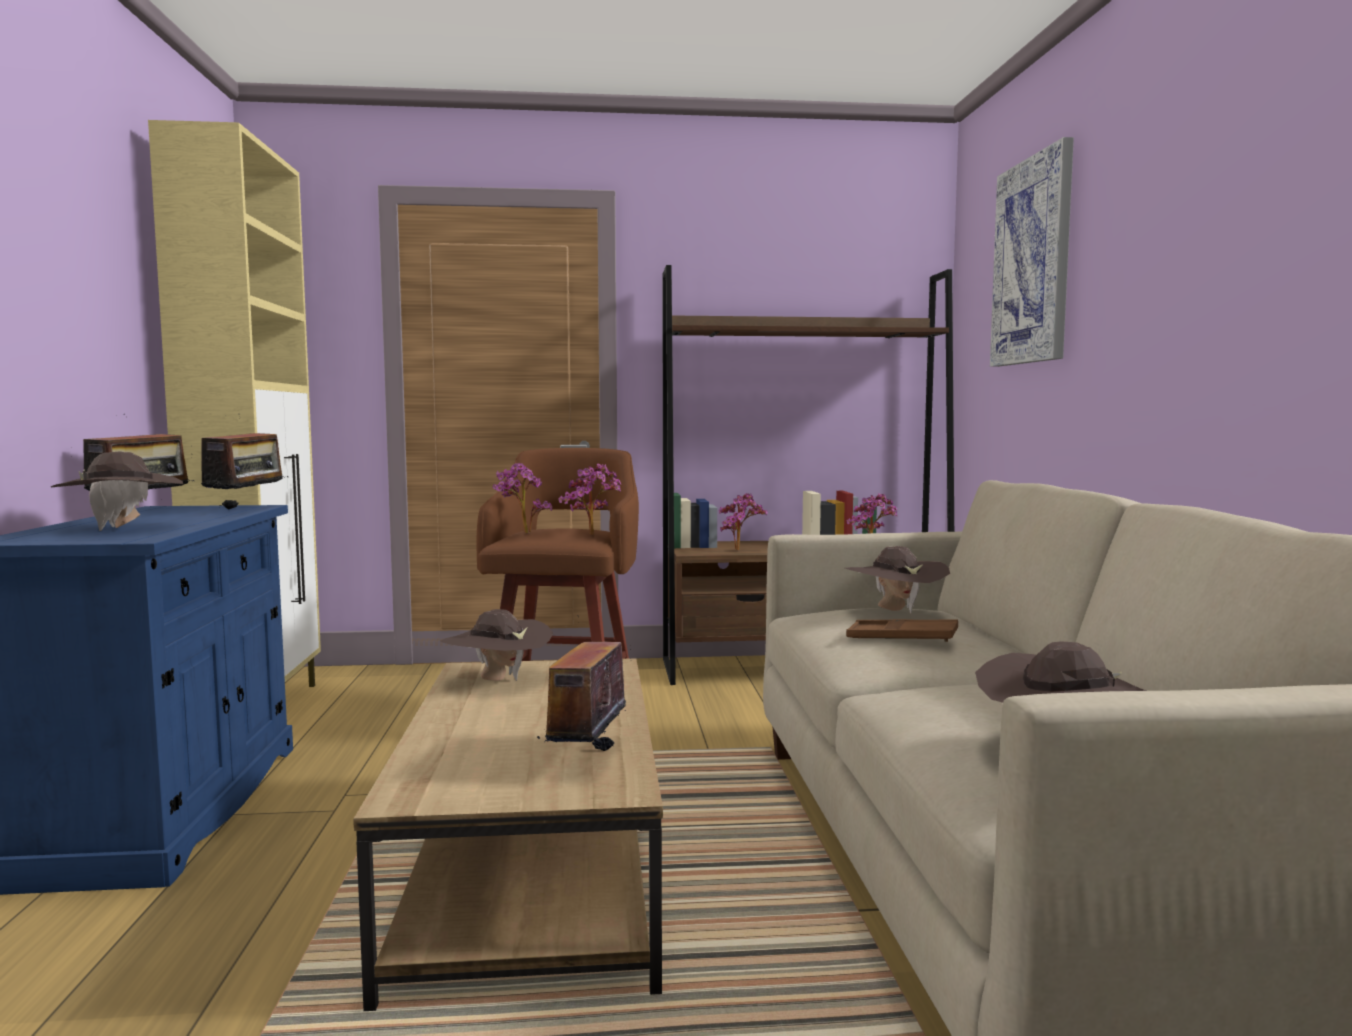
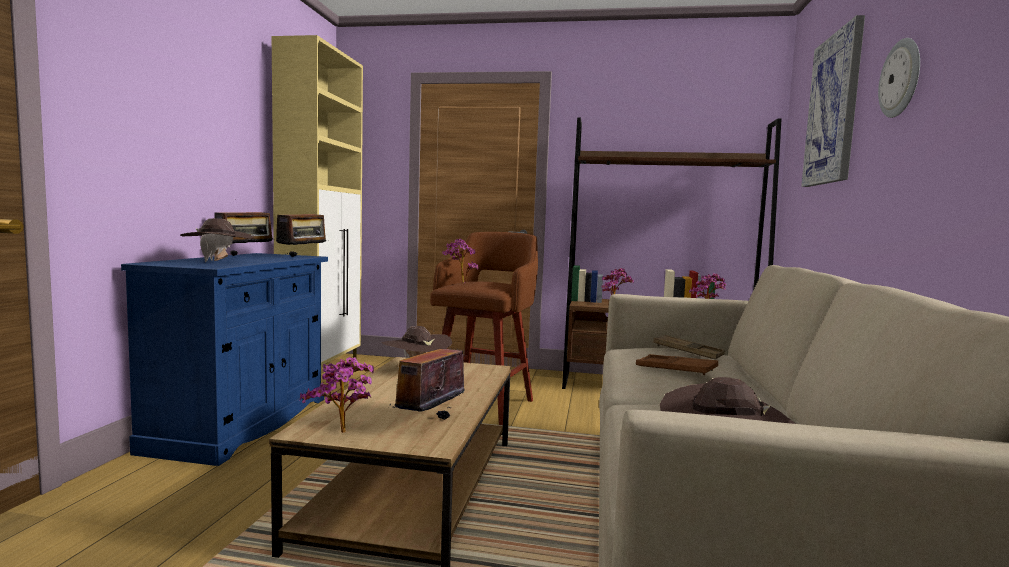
camera: 15 degrees right, 0 degrees up
potted plant [558,463,621,535] -> potted plant moved to [300,357,374,433]
brown hat [845,546,950,614] -> brown tray [653,335,725,359]
none -> wall clock [878,38,920,118]

